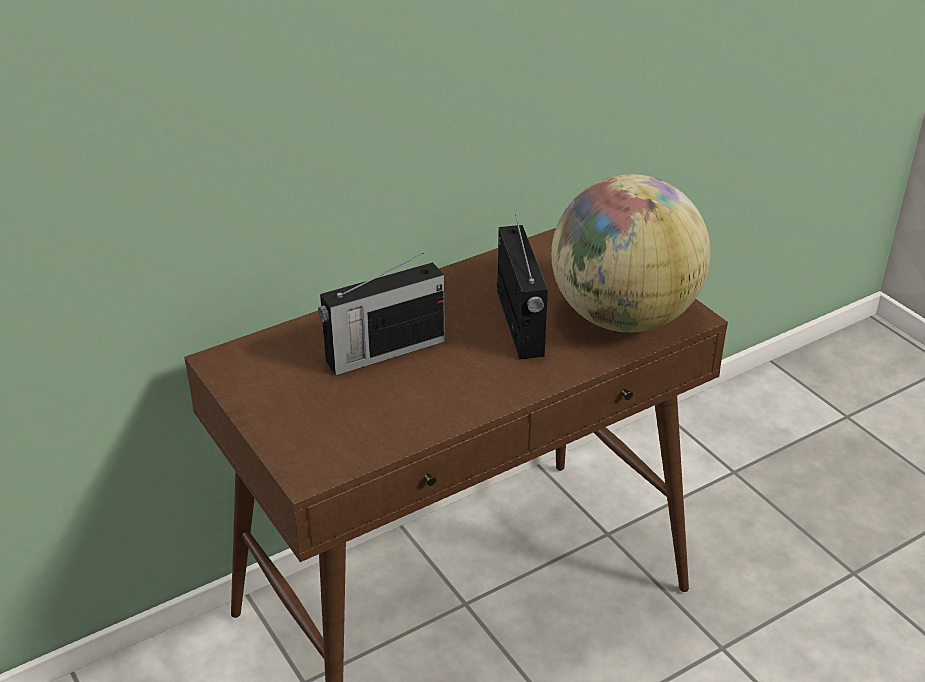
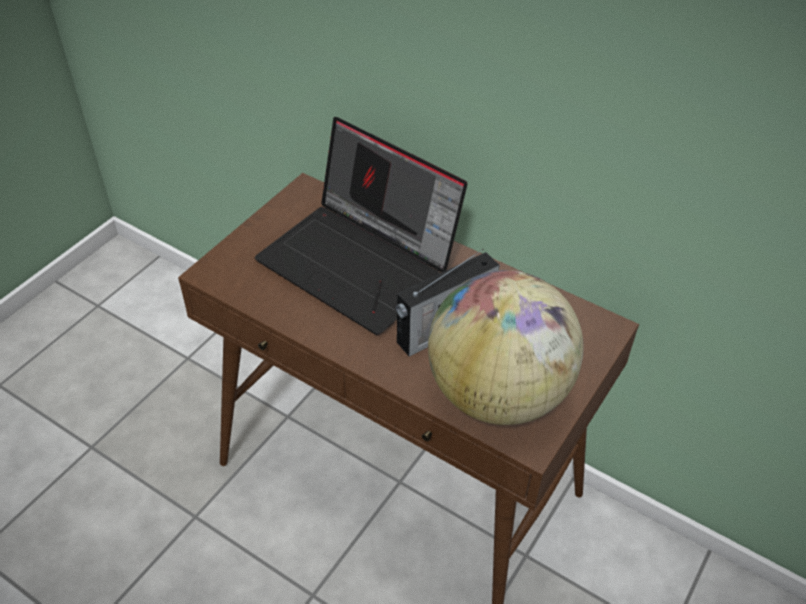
camera: 65 degrees right, 10 degrees up
radio [318,253,445,375] -> laptop [255,117,467,335]

